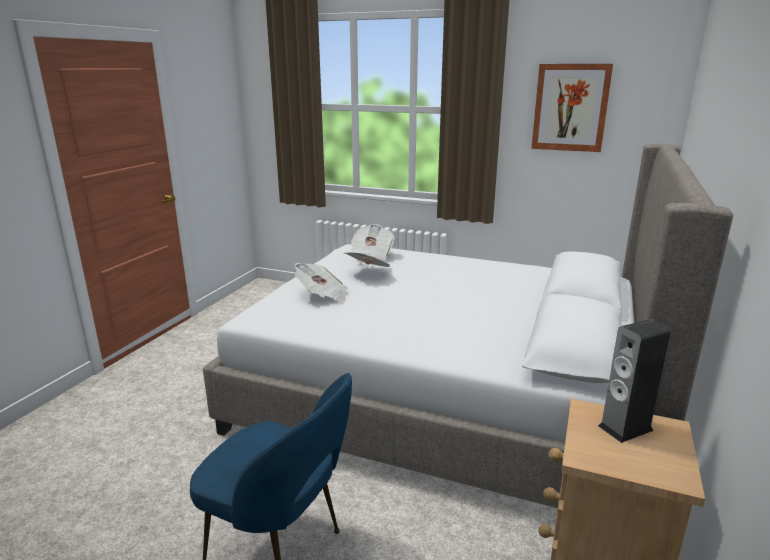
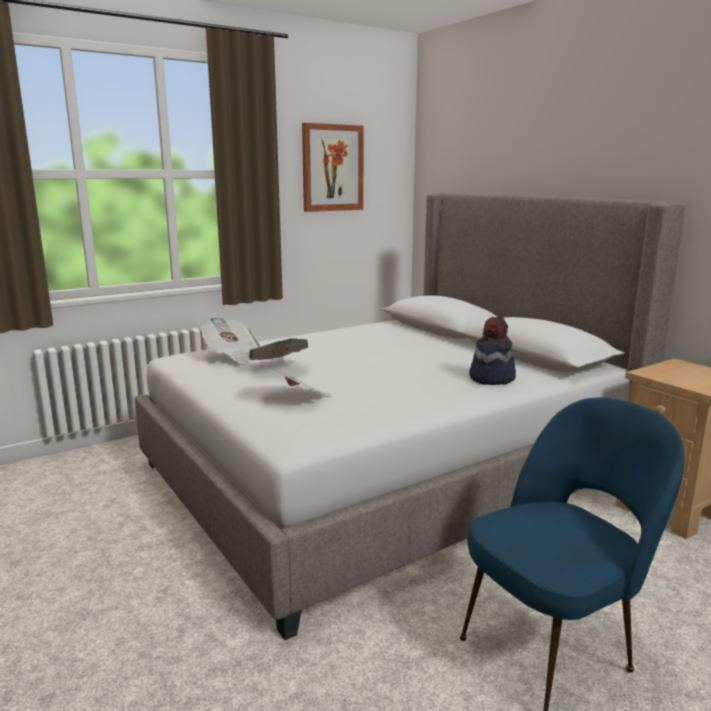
camera: 55 degrees left, 5 degrees down
speaker [598,319,671,443] -> none
none -> hat [469,317,516,385]

